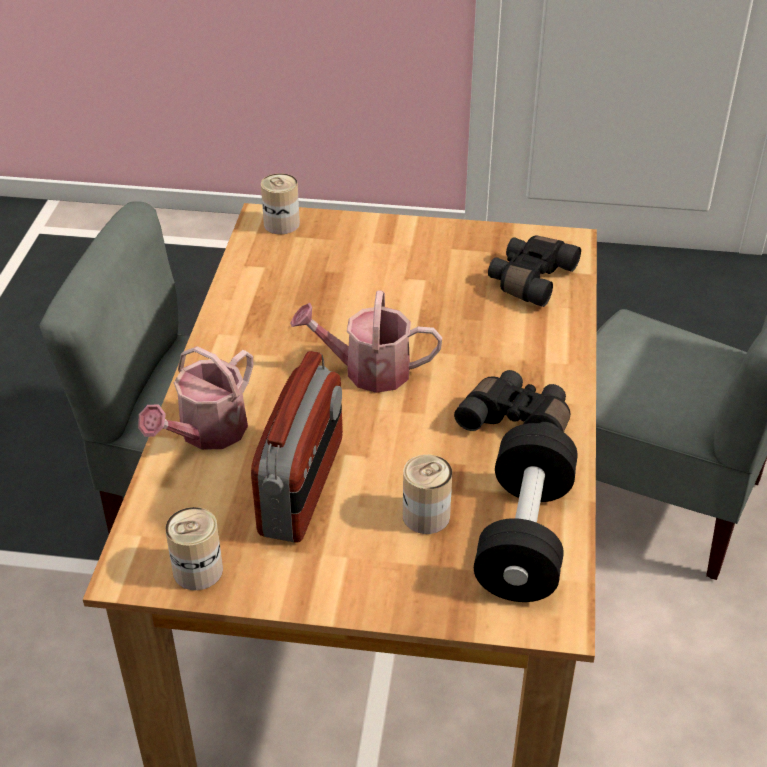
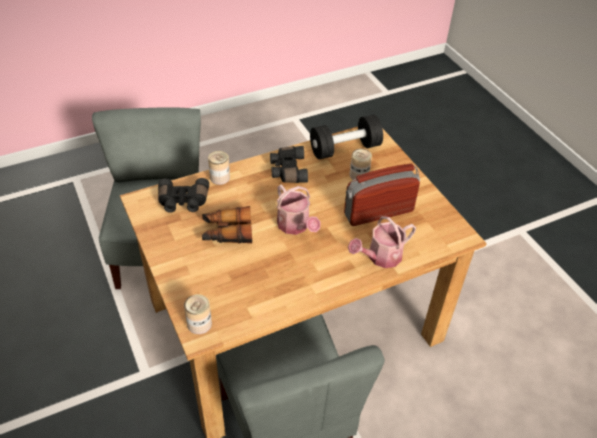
camera: 125 degrees left, 5 degrees up
watering can [138,346,253,450] -> watering can turned 150 degrees clockwise [348,216,416,268]
can [165,507,223,590] -> can moved to [208,151,230,185]
none -> binoculars [202,206,252,243]

